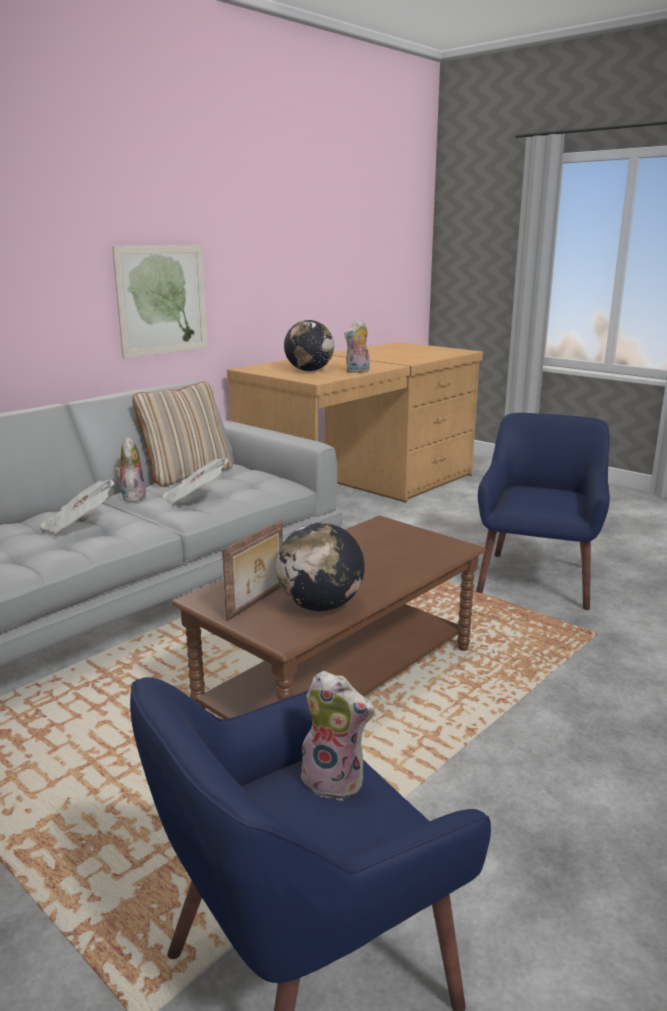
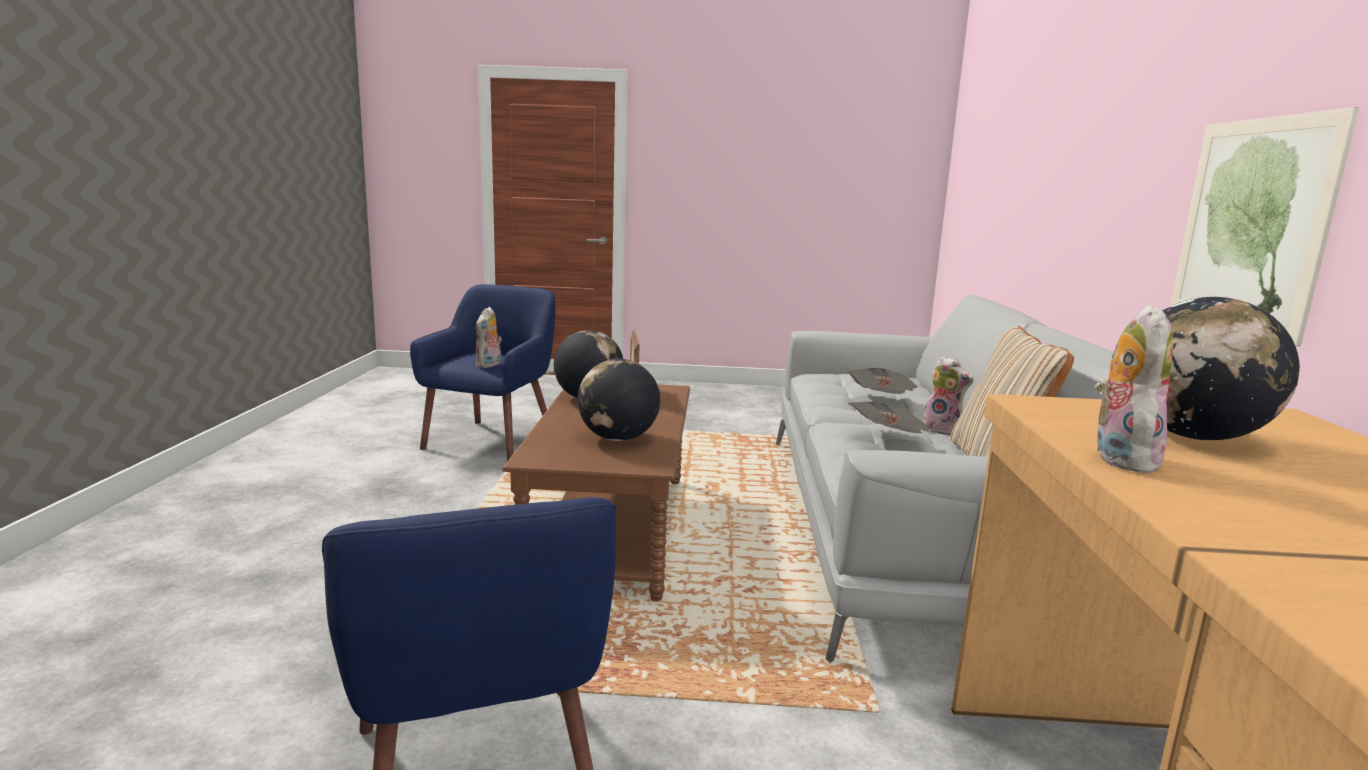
camera: 140 degrees right, 5 degrees down
plush toy [298,671,375,801] -> plush toy turned 60 degrees counterclockwise [476,307,502,368]
none -> globe [578,359,660,441]

